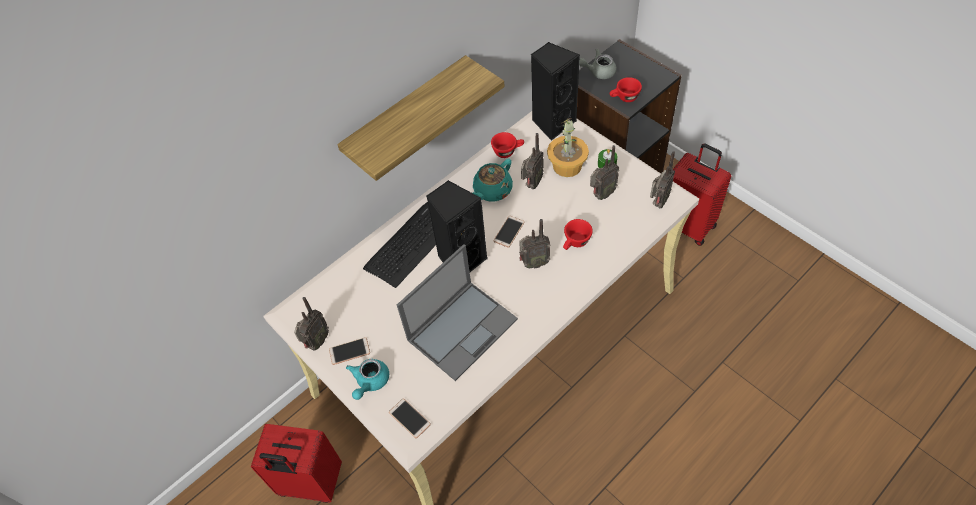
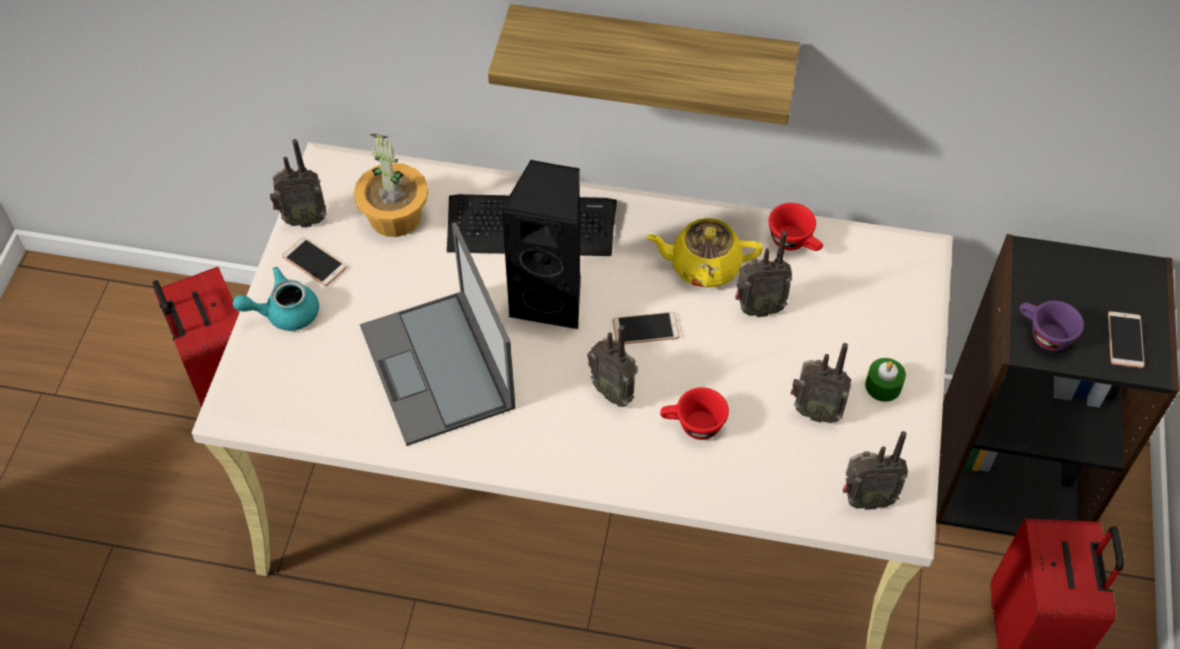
camera: 50 degrees right, 0 degrees up
phone [389,398,431,438] -> phone moved to [1108,311,1145,368]
laptop [397,244,518,381] -> laptop turned 60 degrees clockwise [360,222,516,446]
turquoise teapot [473,158,513,201] -> yellow teapot [646,218,763,288]
black speaker [531,42,580,141] -> none
potted plant [547,118,589,177] -> potted plant moved to [354,134,428,237]
grey teapot [579,49,617,79] -> none
red cup [610,77,642,102] -> purple cup [1019,301,1084,351]

